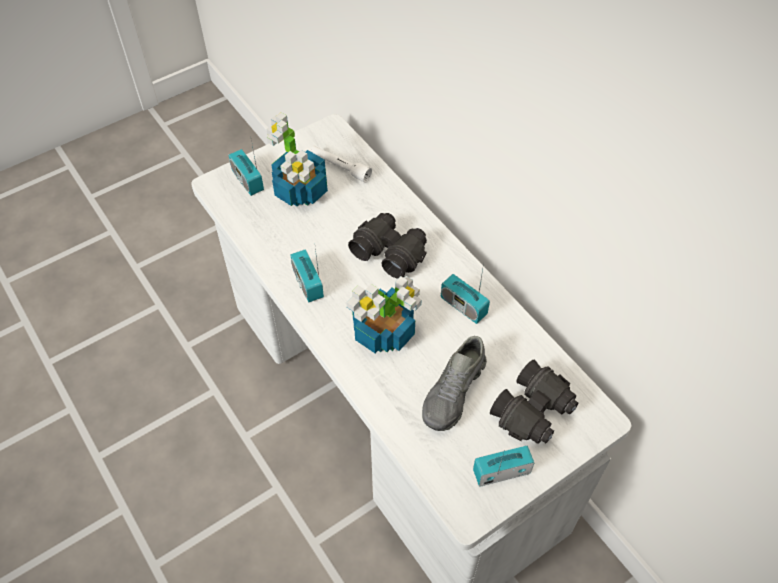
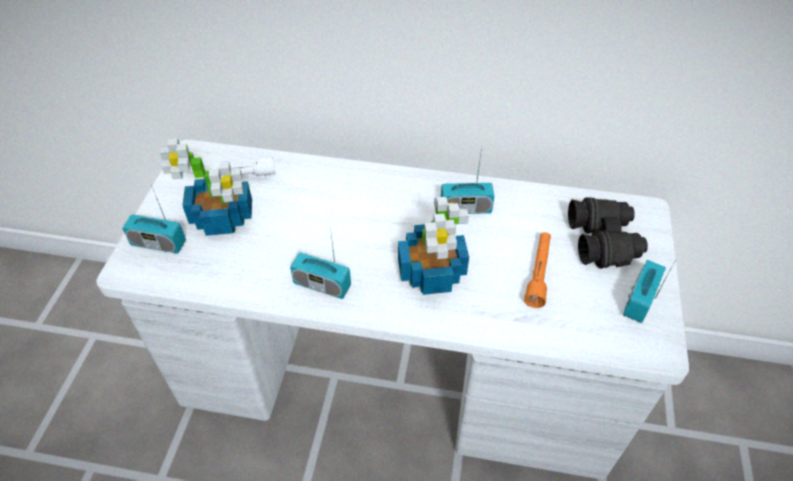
camera: 45 degrees left, 5 degrees down
black binoculars [348,213,427,278] -> none
grey shoe [422,336,487,431] -> orange flashlight [524,232,551,308]

